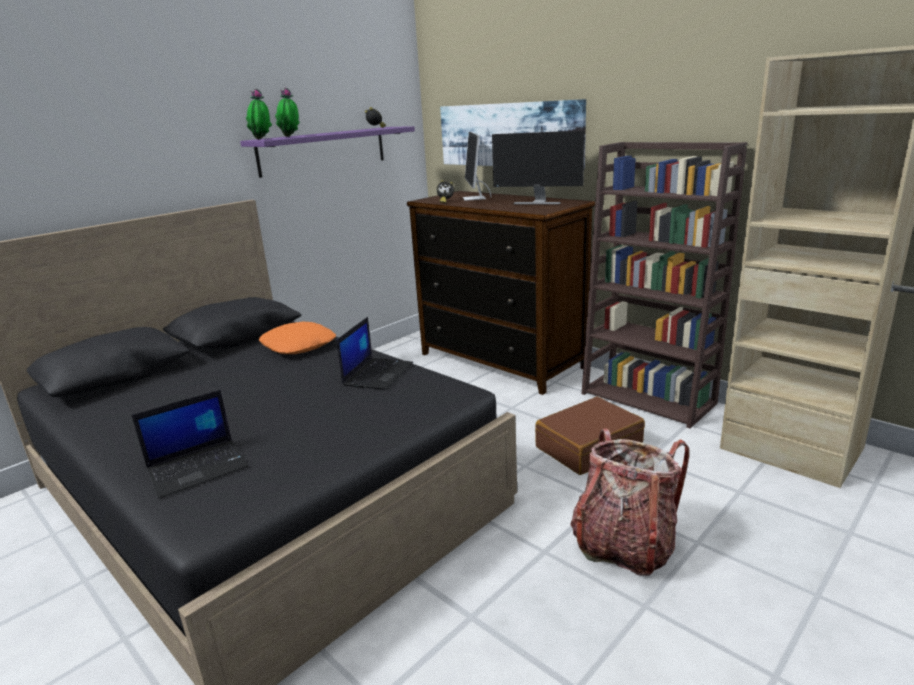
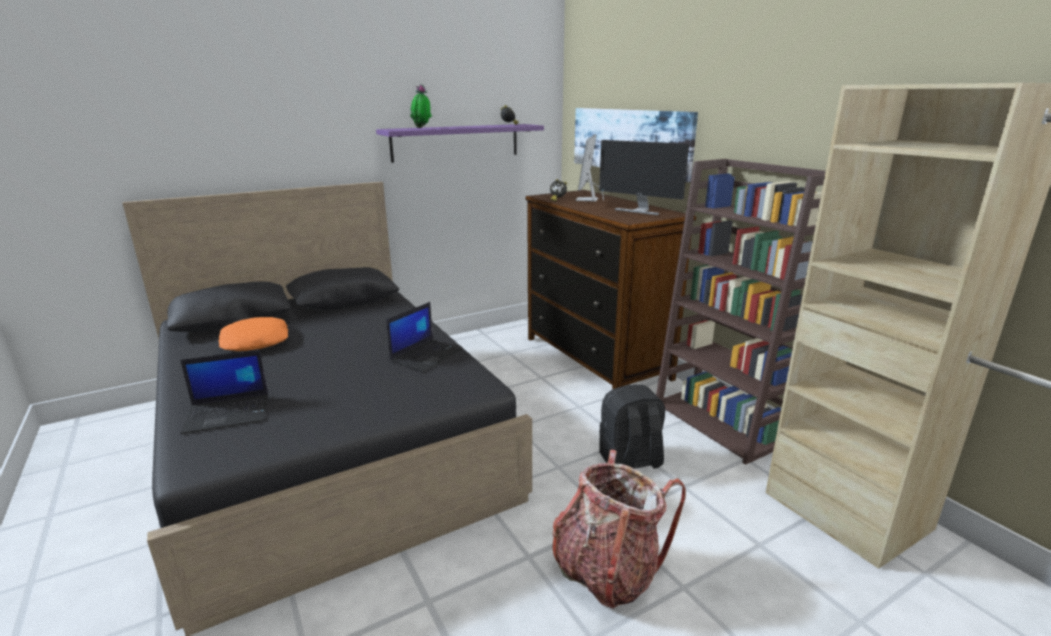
camera: 15 degrees right, 0 degrees up
potted plant [246,89,272,139] -> none
orange pillow [259,322,336,354] -> orange pillow moved to [218,317,288,351]
brown suitcase [535,397,645,475] -> black backpack [599,384,665,469]

